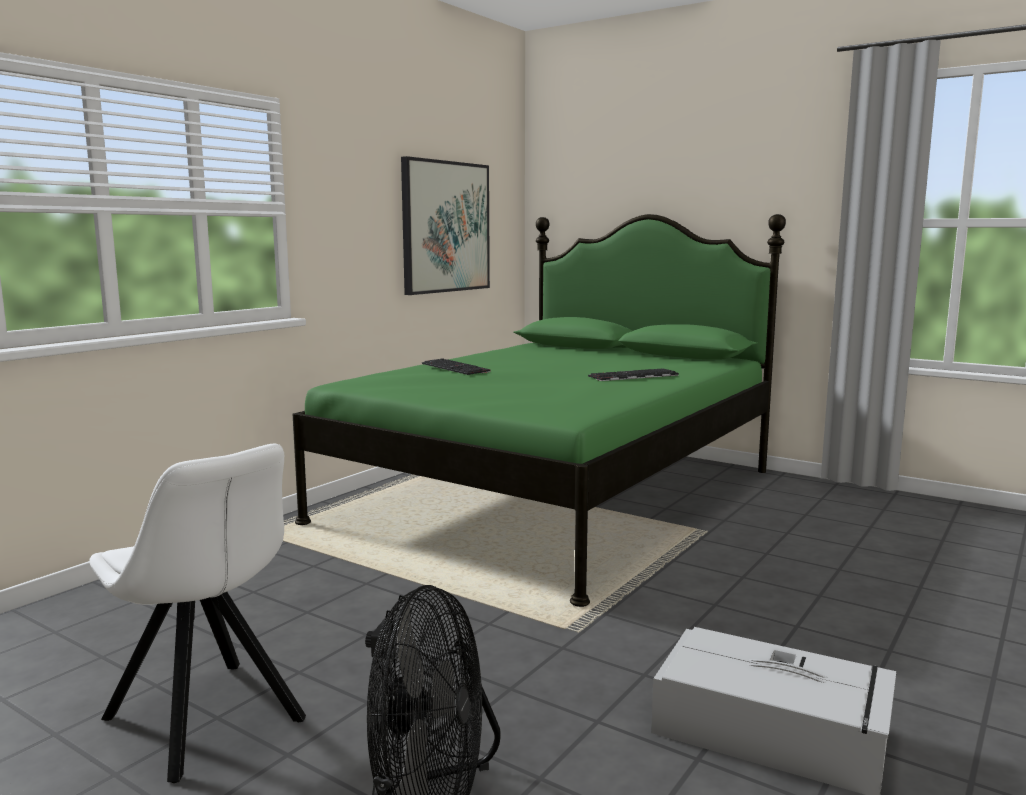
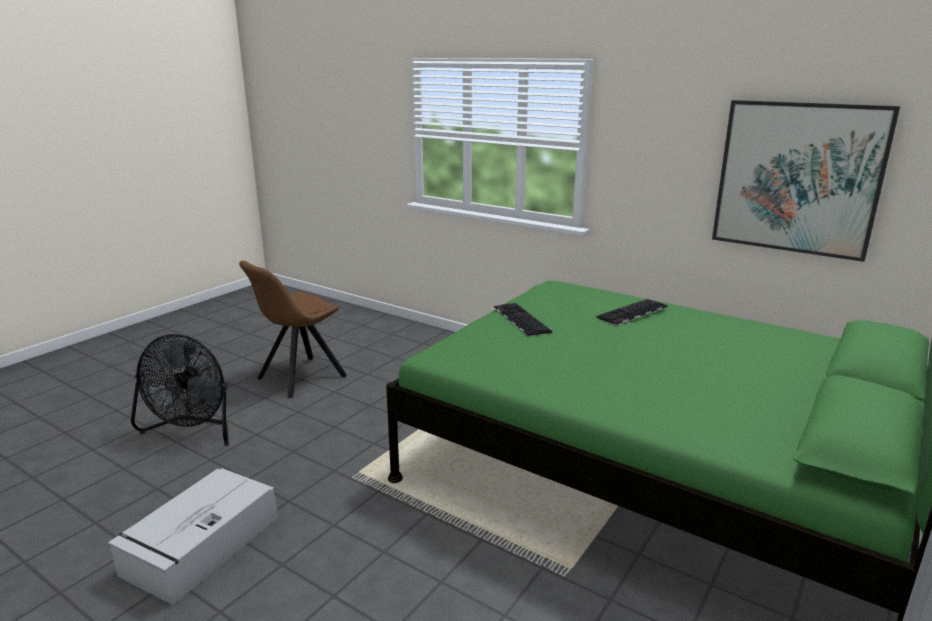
camera: 90 degrees right, 10 degrees up
white chair [89,444,306,783] -> brown chair [239,260,347,398]
keyboard [588,368,679,381] -> keyboard moved to [494,303,552,336]

